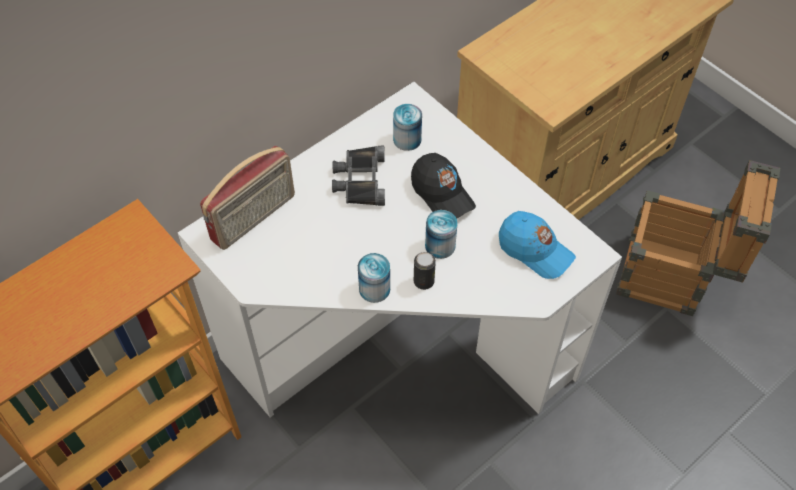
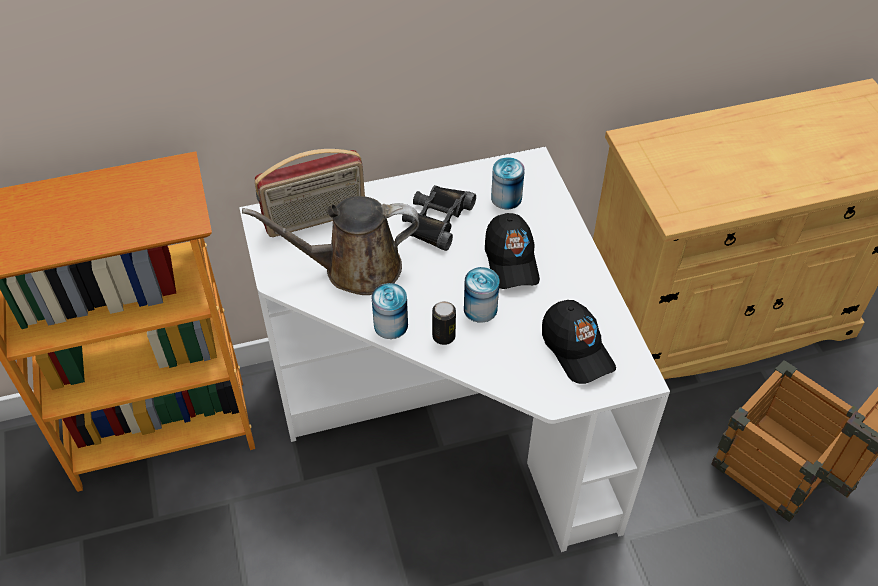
camera: 25 degrees right, 5 degrees down
blue cap [499,211,576,279] -> black cap [542,300,616,384]
none -> brown watering can [242,196,419,295]

